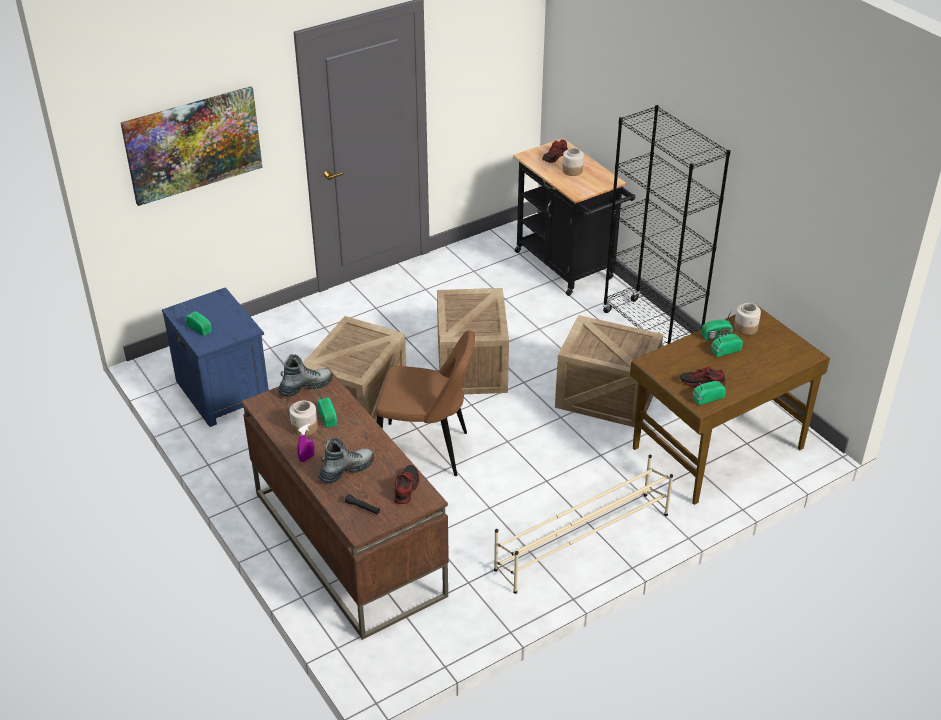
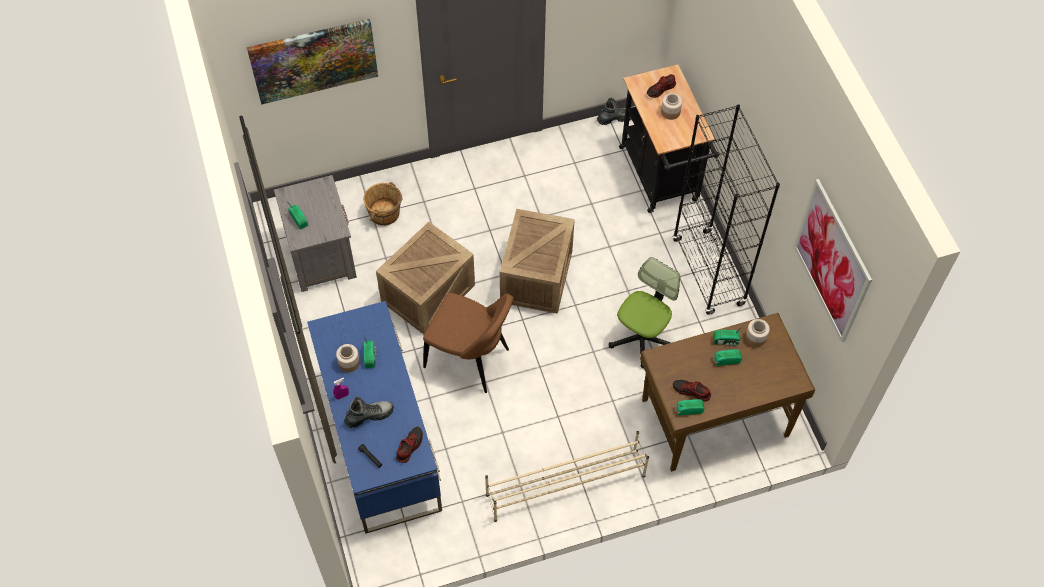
camera: 15 degrees right, 20 degrees up
blue nightstand [162,287,269,427] -> grey nightstand [274,175,357,292]
brown desk [241,367,449,640] -> blue desk [307,301,442,534]
boot [278,354,333,397] -> boot moved to [597,98,632,125]
crate [555,315,663,427] -> office chair [609,257,680,368]
none -> brown bucket [363,182,402,226]
none -> picture [794,179,872,342]

